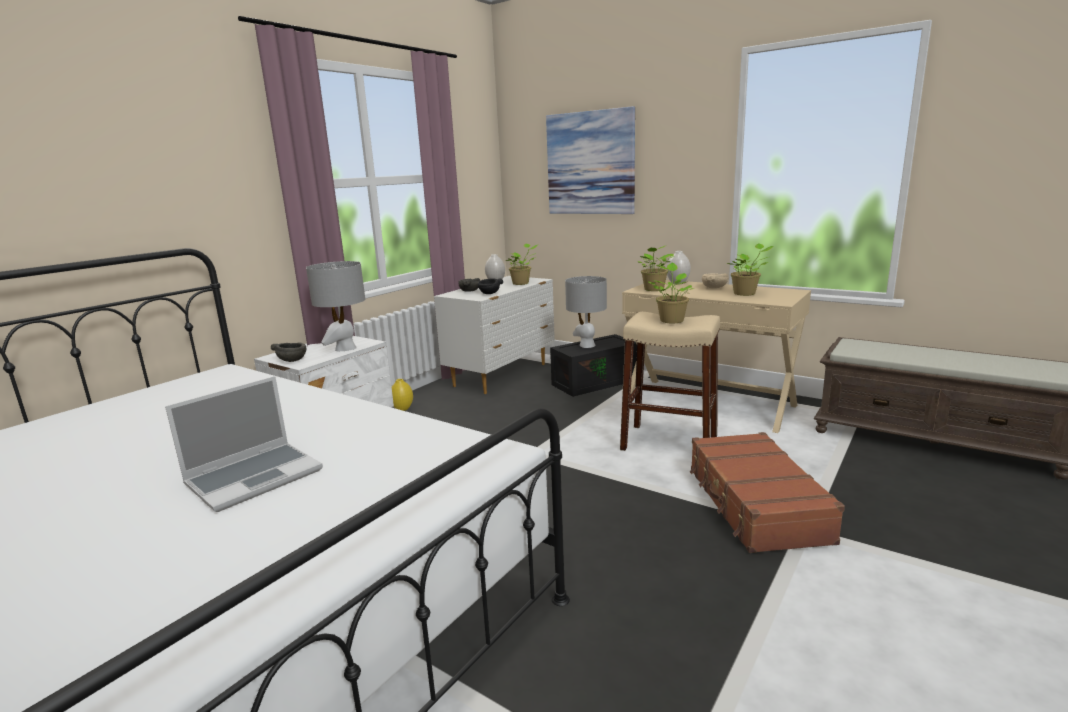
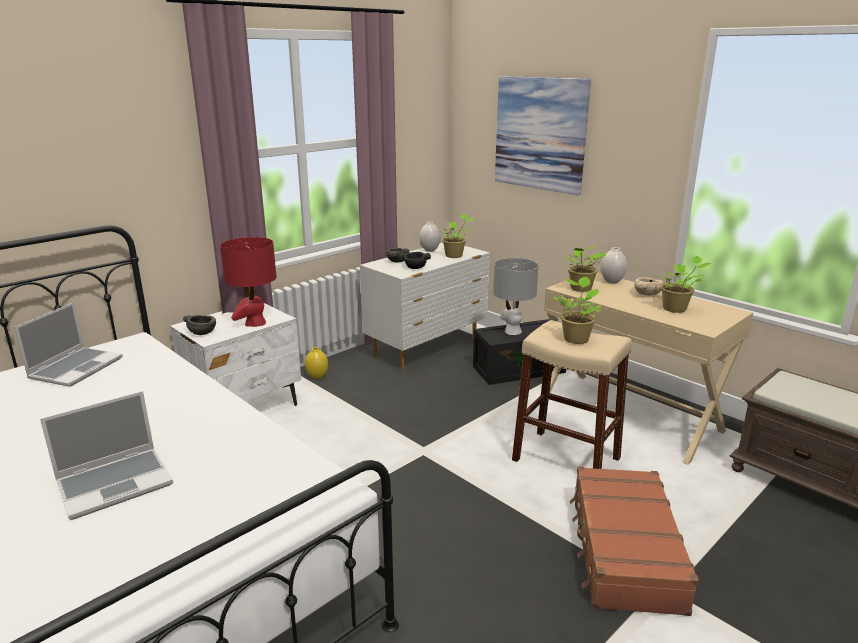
camera: 10 degrees right, 5 degrees up
grey table lamp [306,261,365,351] -> red table lamp [220,237,277,327]
none -> laptop [14,302,123,387]

